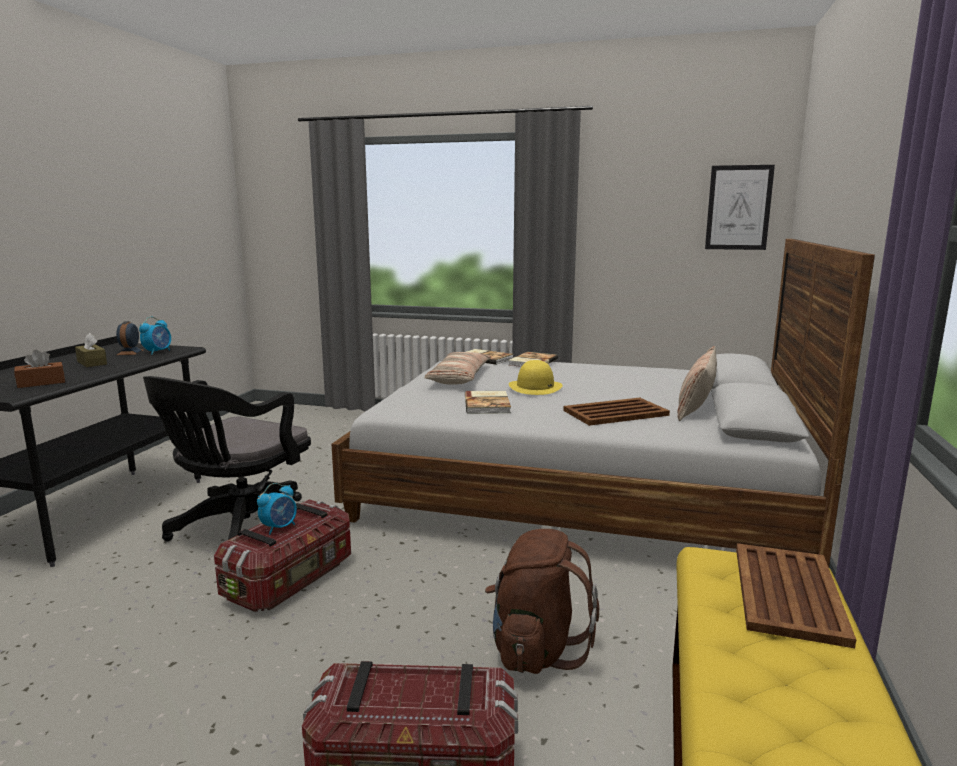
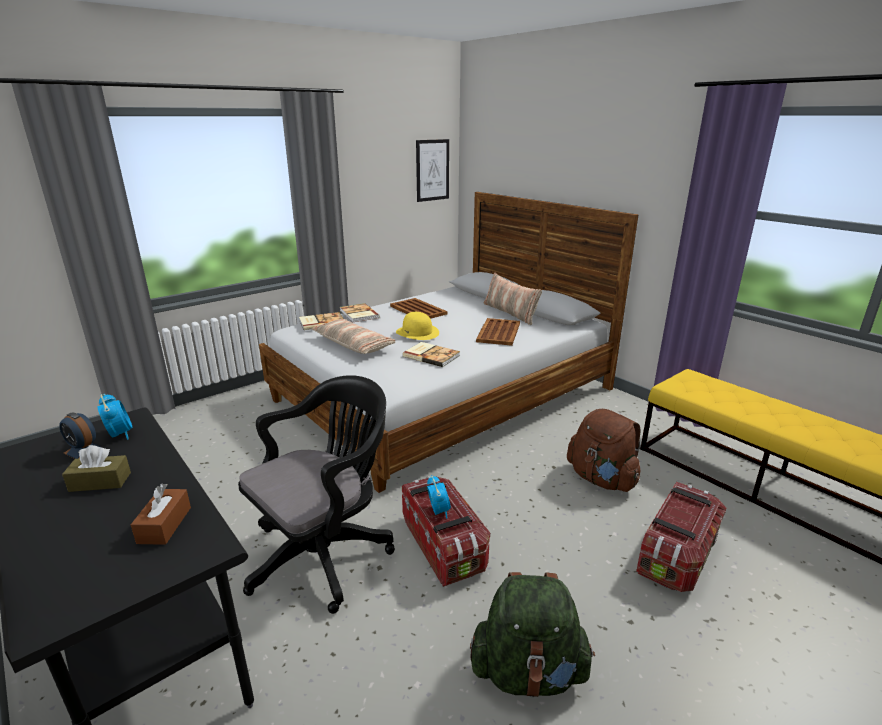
camera: 55 degrees left, 10 degrees up
black office chair [143,376,311,542] -> black office chair turned 105 degrees counterclockwise [238,375,395,614]
brown tray [736,543,856,648] -> brown tray moved to [390,298,447,319]
none -> green backpack [470,572,595,697]

